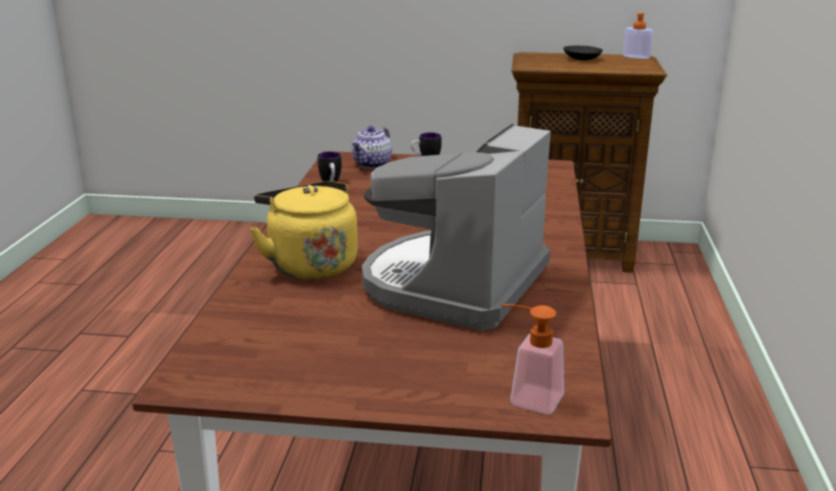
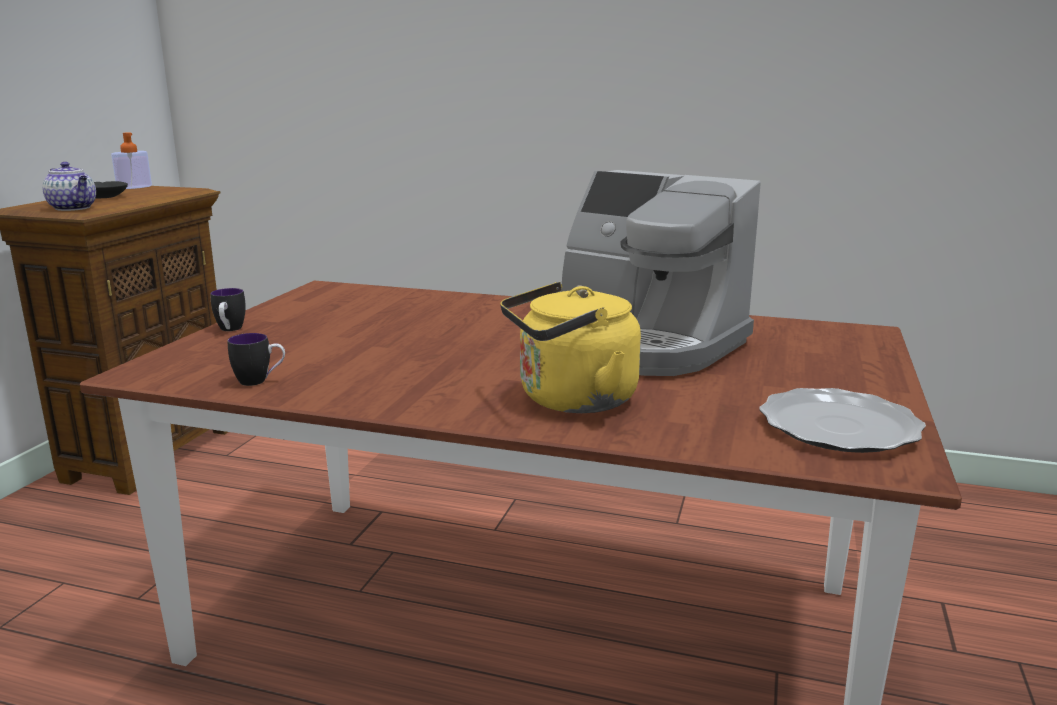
camera: 80 degrees left, 5 degrees down
teapot [352,126,392,168] -> teapot moved to [42,162,96,211]
soap dispenser [501,304,564,414] -> none
none -> plate [759,388,926,453]

